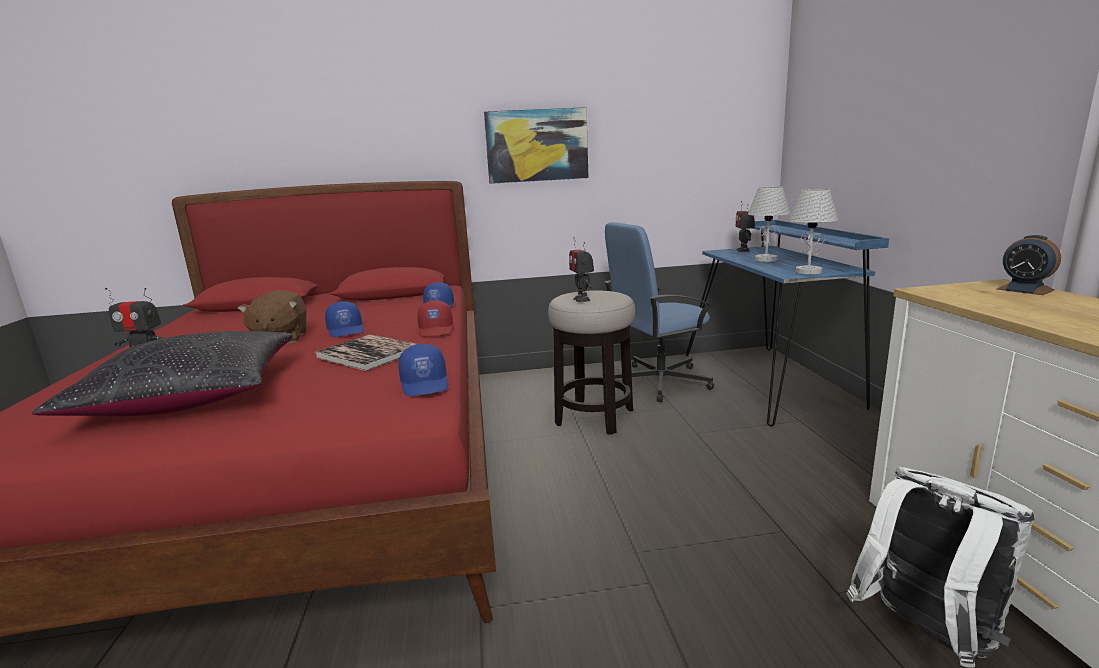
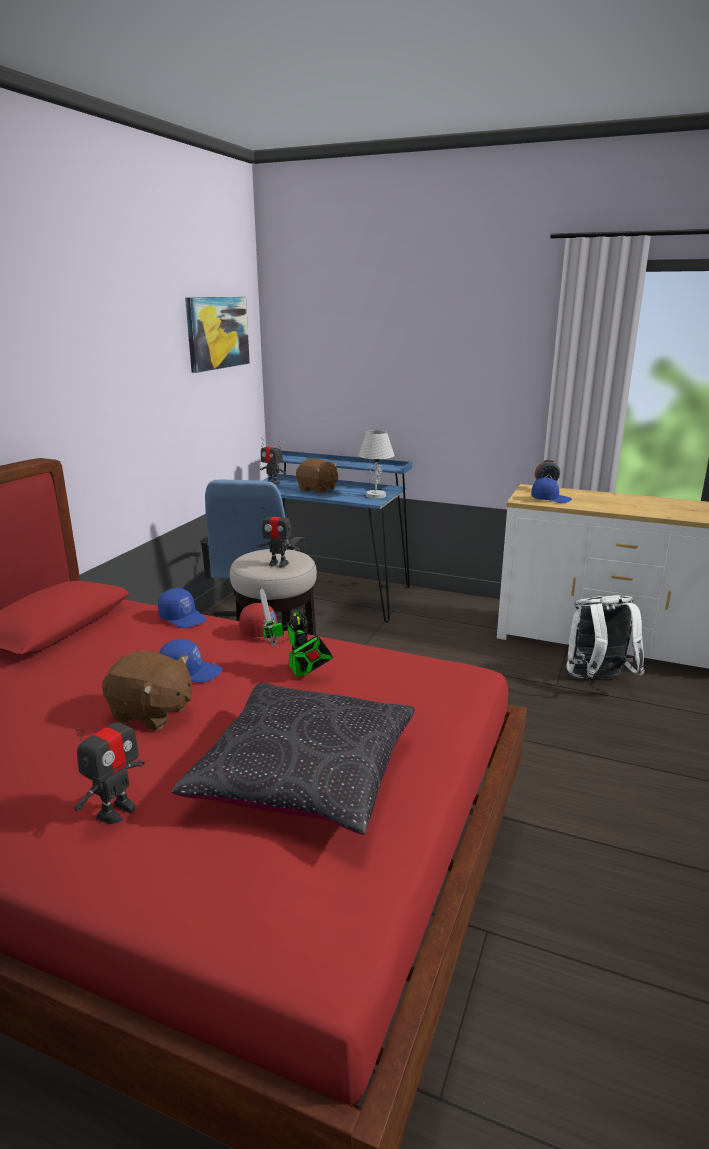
camera: 60 degrees left, 5 degrees up
book [315,334,416,371] -> toy robot [259,588,333,677]
blue cap [399,344,448,396] -> blue cap moved to [532,477,572,503]
picture [484,107,589,184] -> picture moved to [185,297,250,373]
white table lamp [748,187,791,262] -> brown plush toy [296,459,338,494]

